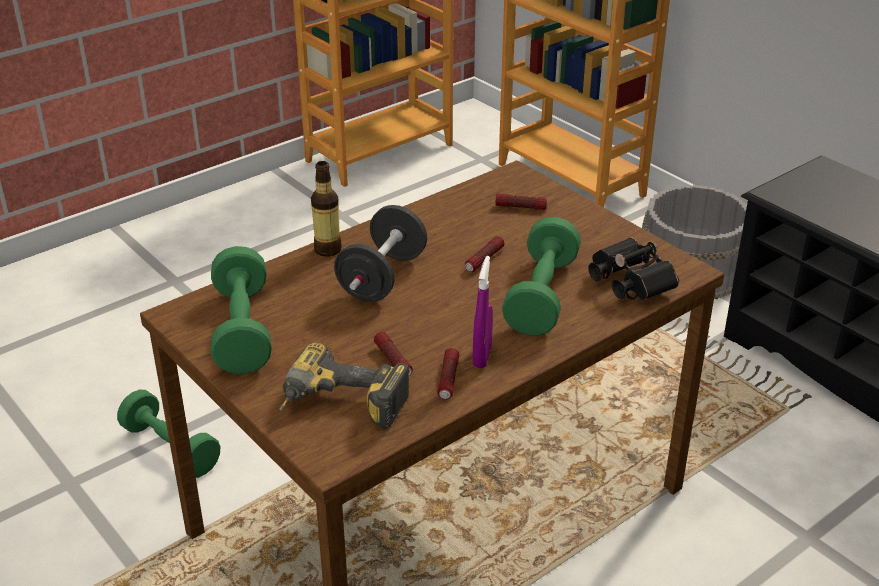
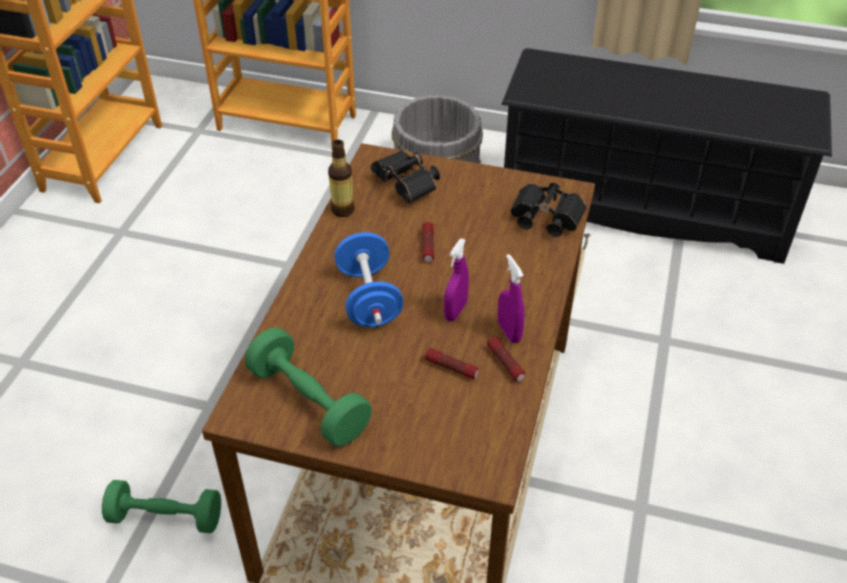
camera: 35 degrees left, 10 degrees up
power drill [280,343,409,429] -> none
bottle [311,161,342,257] -> bottle moved to [328,140,355,217]
black dumbbell [334,205,427,302] -> blue dumbbell [334,232,403,327]
flashlight [495,194,547,210] -> black binoculars [370,150,440,203]
green dumbbell [502,217,581,336] -> none
none -> purple spray bottle [444,238,469,321]

